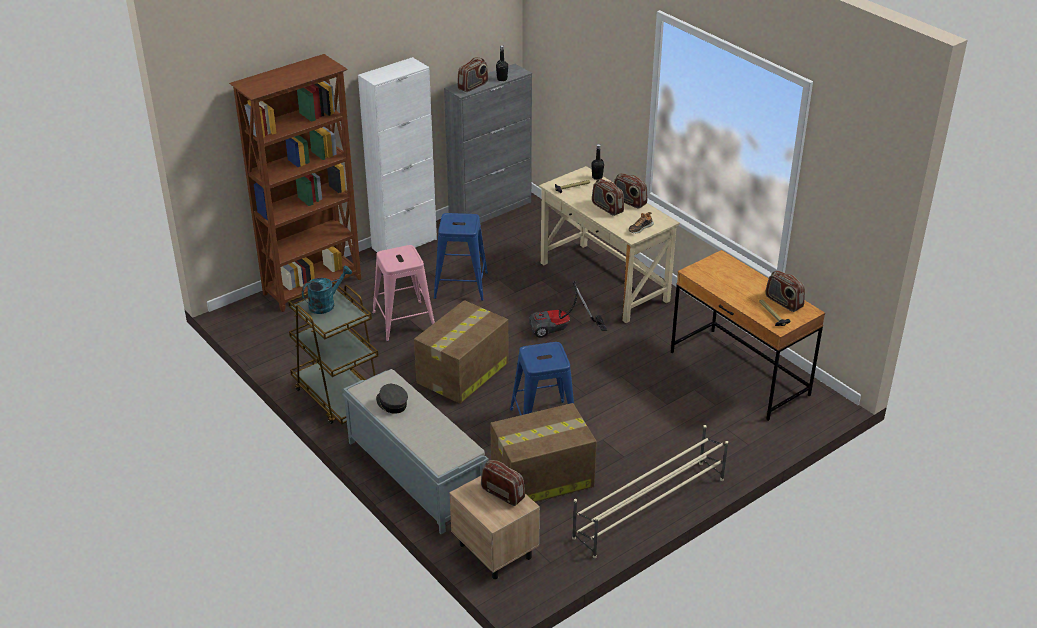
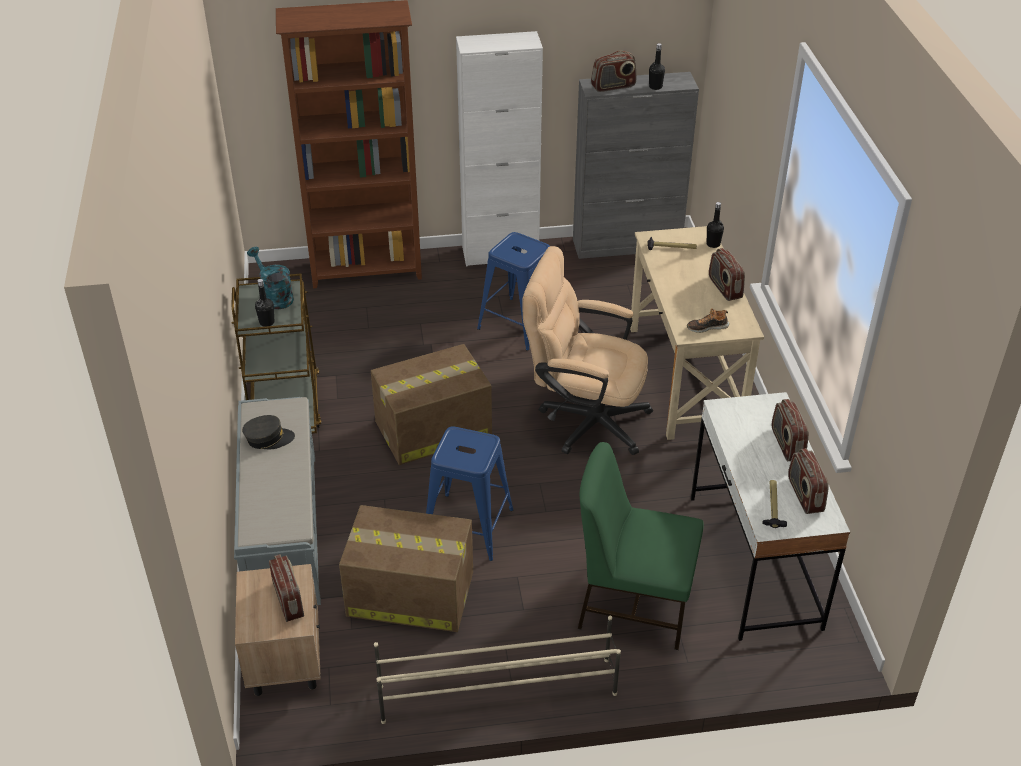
camera: 30 degrees right, 5 degrees up
turquoise watering can [302,266,352,314] -> turquoise watering can turned 120 degrees counterclockwise [247,247,294,309]
pink stool [372,245,435,341] -> none
grey cap [376,384,408,414] -> grey cap turned 90 degrees clockwise [242,415,295,449]
vacuum cleaner [529,281,607,338] -> beige office chair [522,246,653,455]
radio [592,179,624,216] -> radio moved to [772,399,809,461]
brown desk [671,250,825,421] -> white desk [691,392,850,641]
none -> black bottle [255,279,274,327]
none -> green chair [578,442,704,650]

